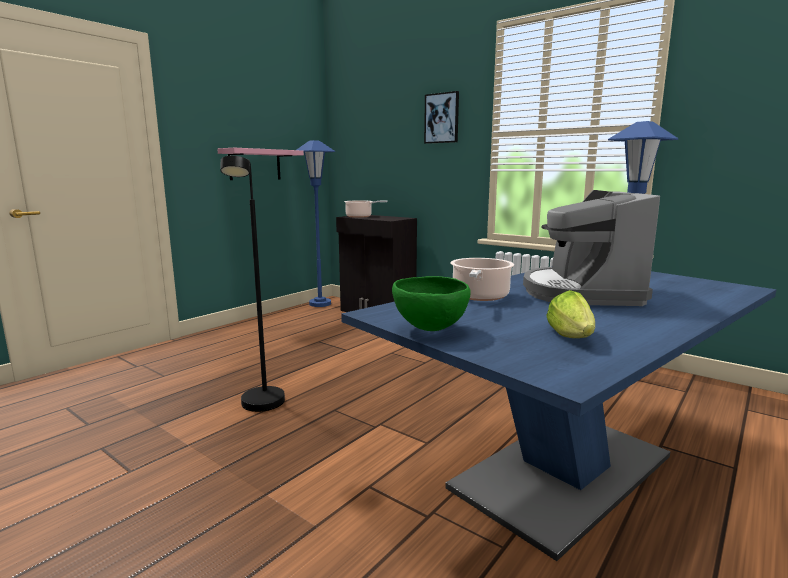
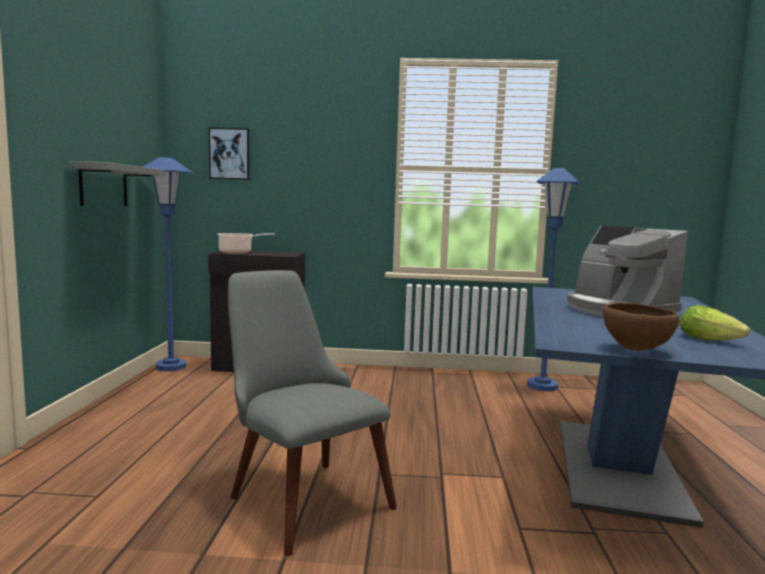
camera: 35 degrees left, 5 degrees down
pink shelf [218,148,304,180] -> grey shelf [68,161,164,206]
black floor lamp [220,156,285,412] -> grey chair [228,270,397,556]
green bowl [392,276,471,331] -> brown bowl [603,303,679,351]
picture [424,91,459,144] -> picture moved to [209,127,249,180]
cooking pot [450,258,514,301] -> none

